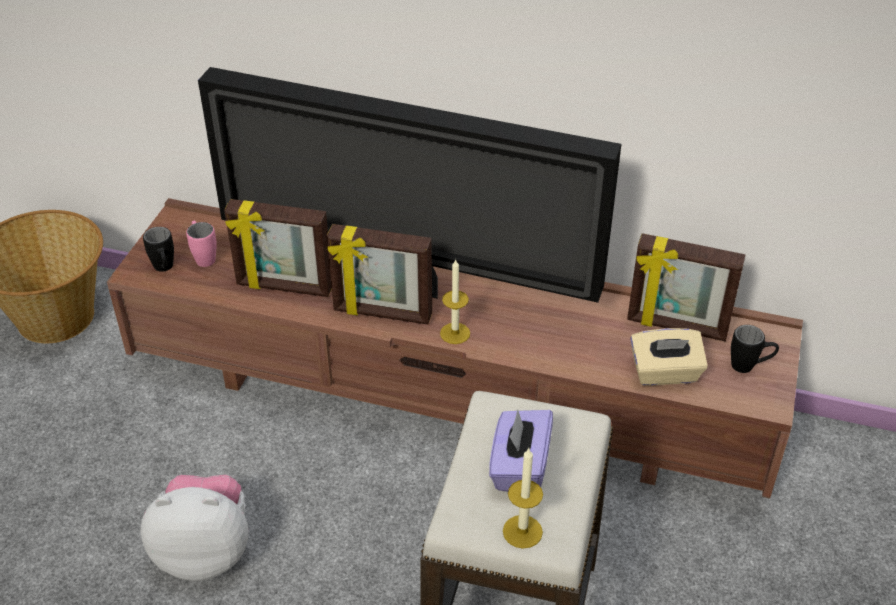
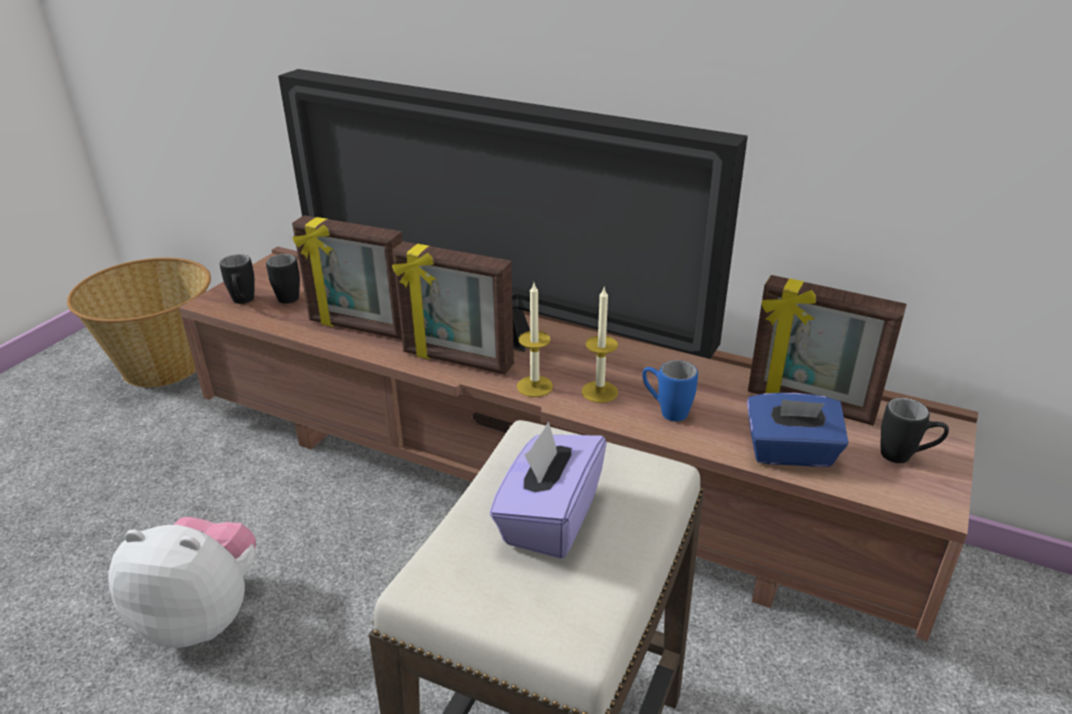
camera: 10 degrees right, 10 degrees down
pink mug [186,221,217,267] -> black mug [266,254,300,303]
candle [503,448,543,549] -> candle moved to [582,286,618,403]
beige tissue box [630,328,708,386] -> blue tissue box [747,393,848,467]
none -> blue mug [642,360,698,422]

